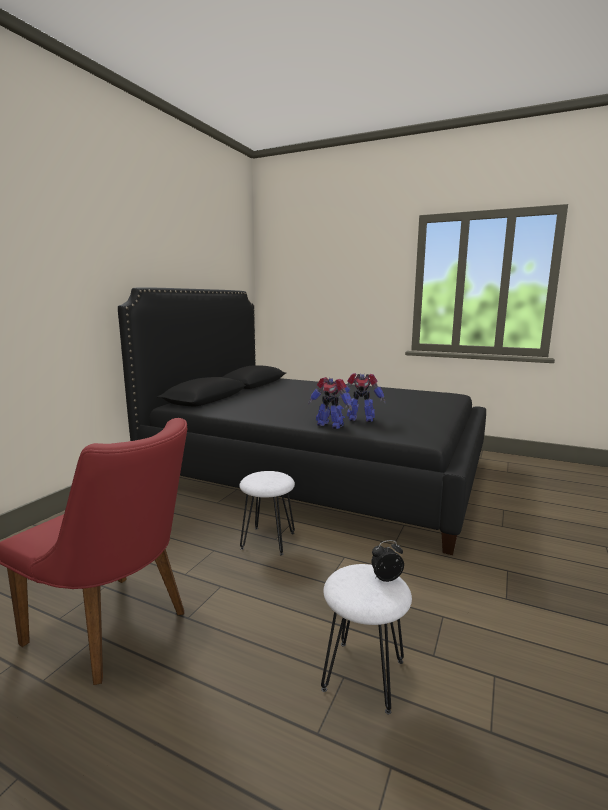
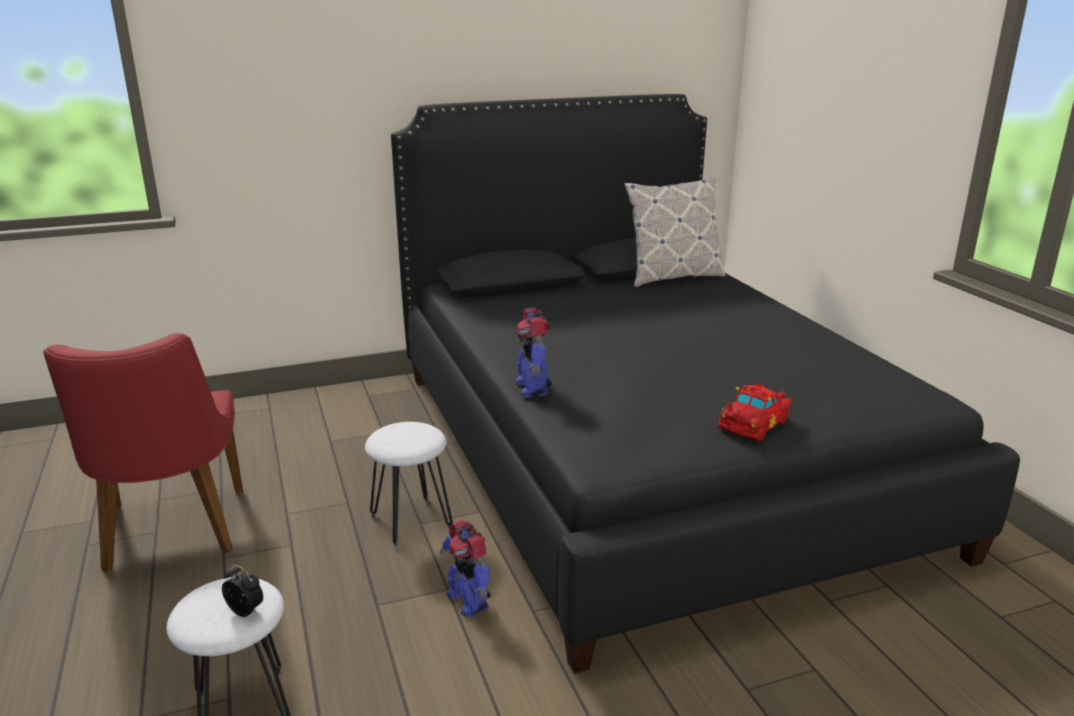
camera: 45 degrees right, 10 degrees up
toy robot [338,373,386,422] -> toy robot moved to [440,520,491,617]
none -> pillow [624,176,725,287]
none -> red toy car [718,383,792,441]

